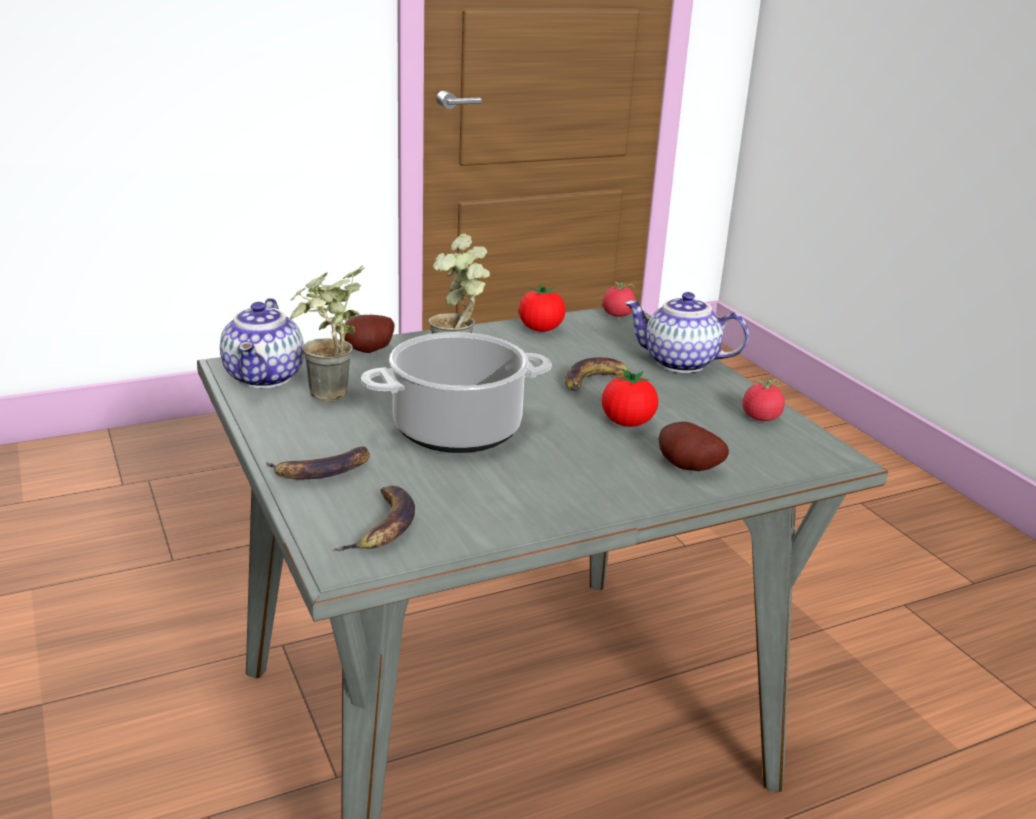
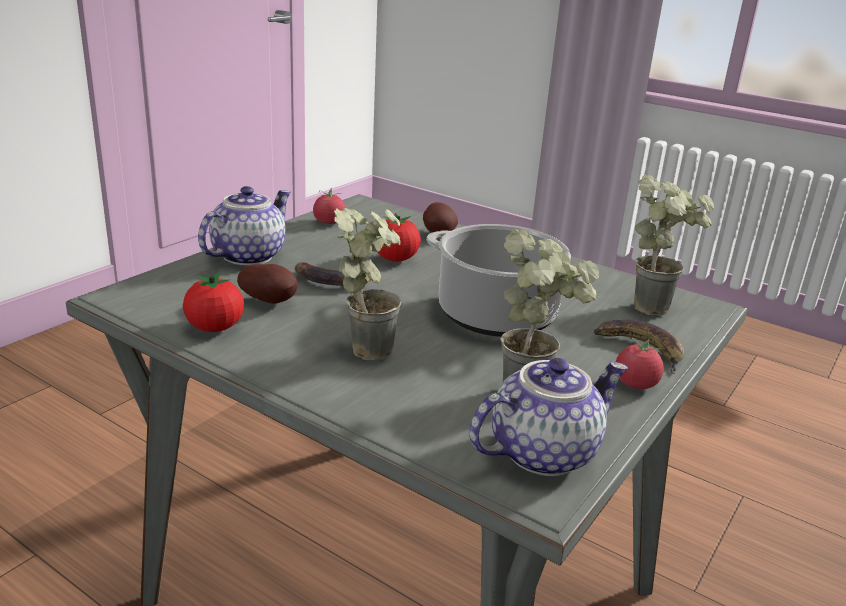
camera: 120 degrees left, 0 degrees up
banana [335,486,415,552] -> potted plant [634,175,714,316]
potato [343,315,394,353] -> potato moved to [237,264,298,304]
tomato [602,282,636,317] -> tomato moved to [616,337,664,389]
teapot [624,292,749,373] -> teapot turned 135 degrees counterclockwise [198,186,291,266]

